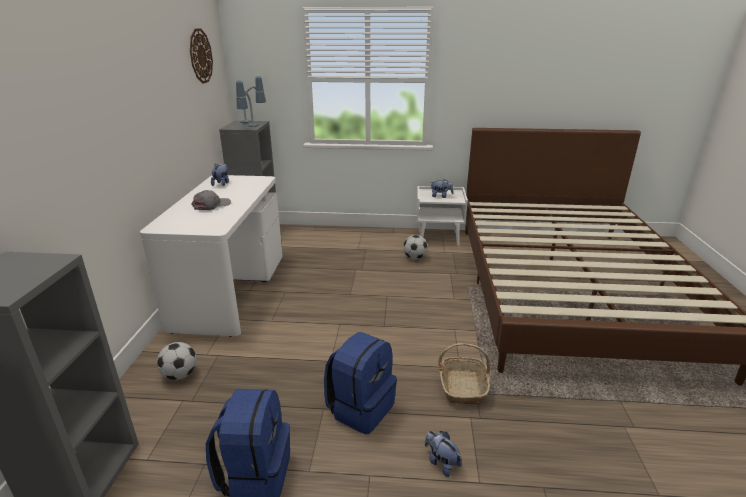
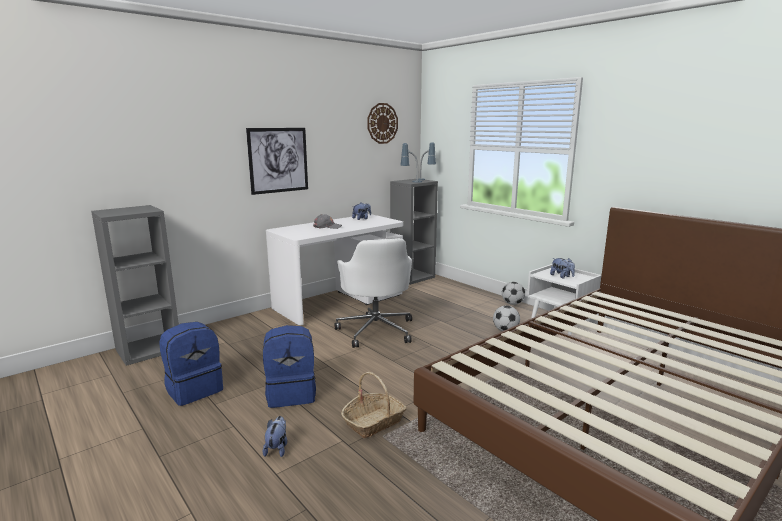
camera: 45 degrees right, 10 degrees down
football [157,342,197,380] -> football moved to [502,282,525,305]
none -> picture [246,128,308,195]
none -> white office chair [334,238,412,348]

